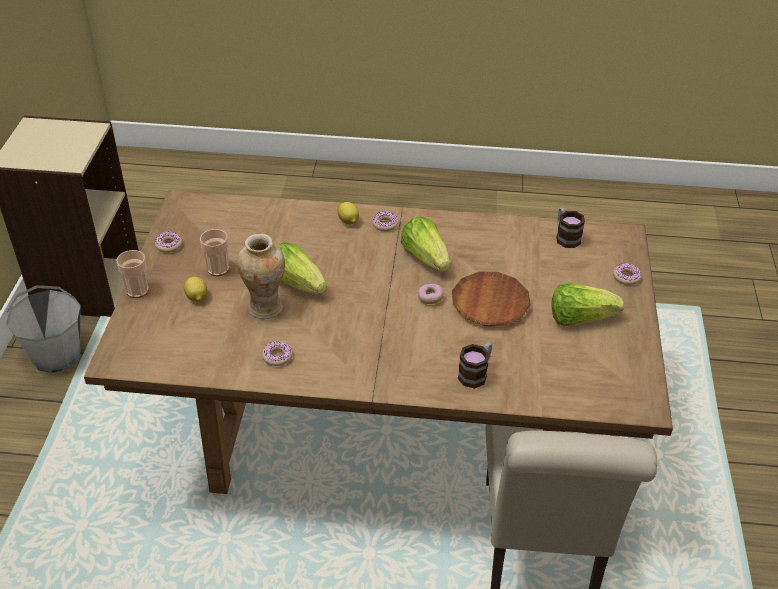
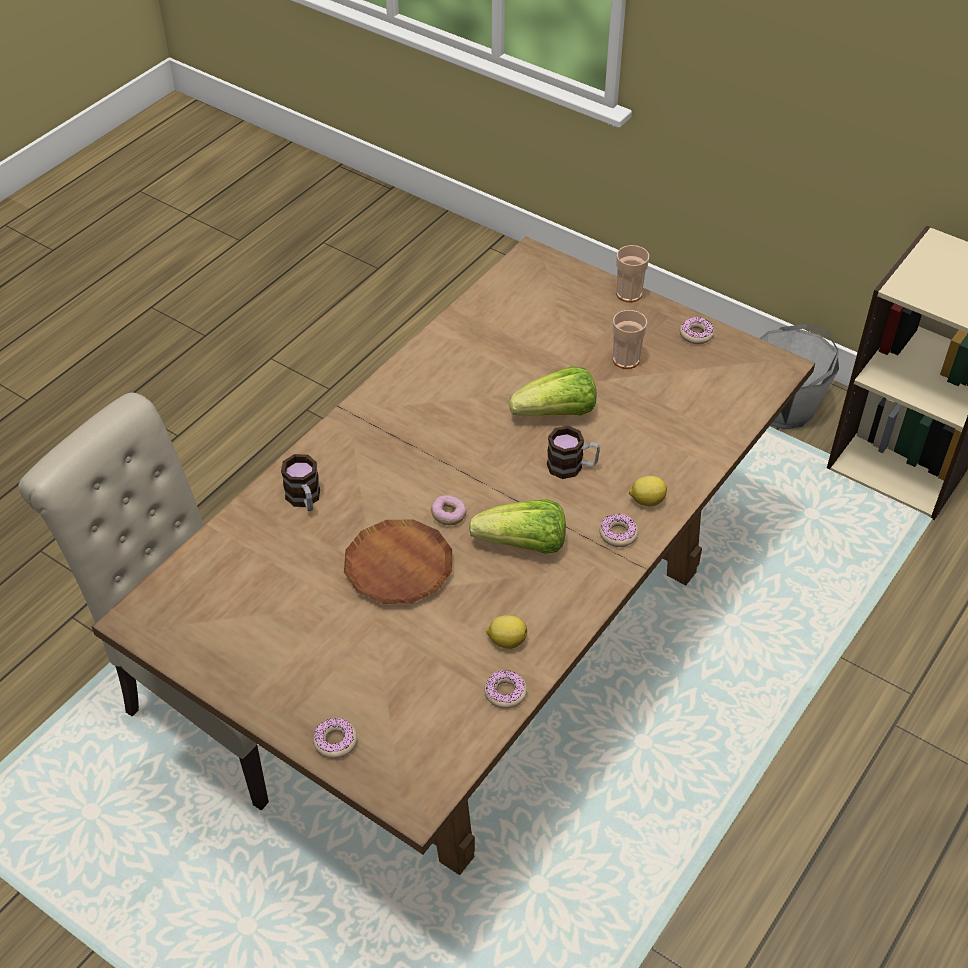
camera: 120 degrees right, 5 degrees up
lemon [184,277,207,302] -> lemon moved to [486,615,527,649]
vase [237,234,285,319] -> none
donut [262,341,292,366] -> donut moved to [484,670,527,709]
lettuce [552,282,624,326] -> none
mug [556,207,585,248] -> mug moved to [547,426,600,479]

